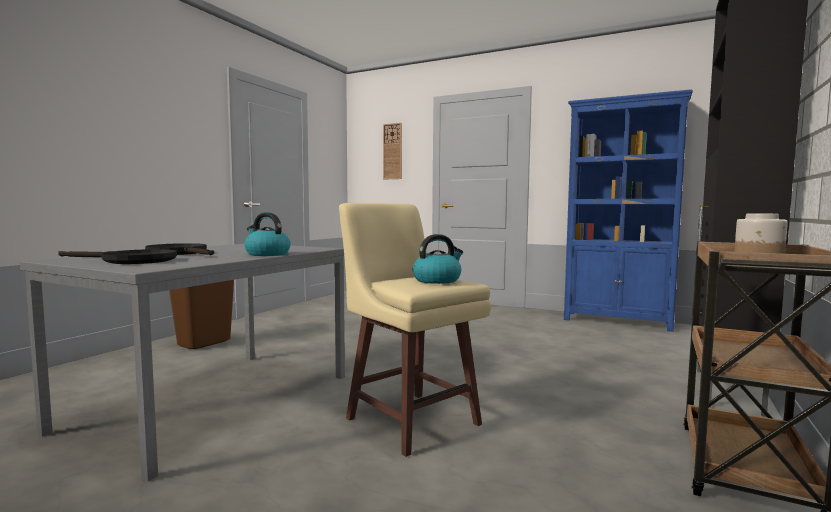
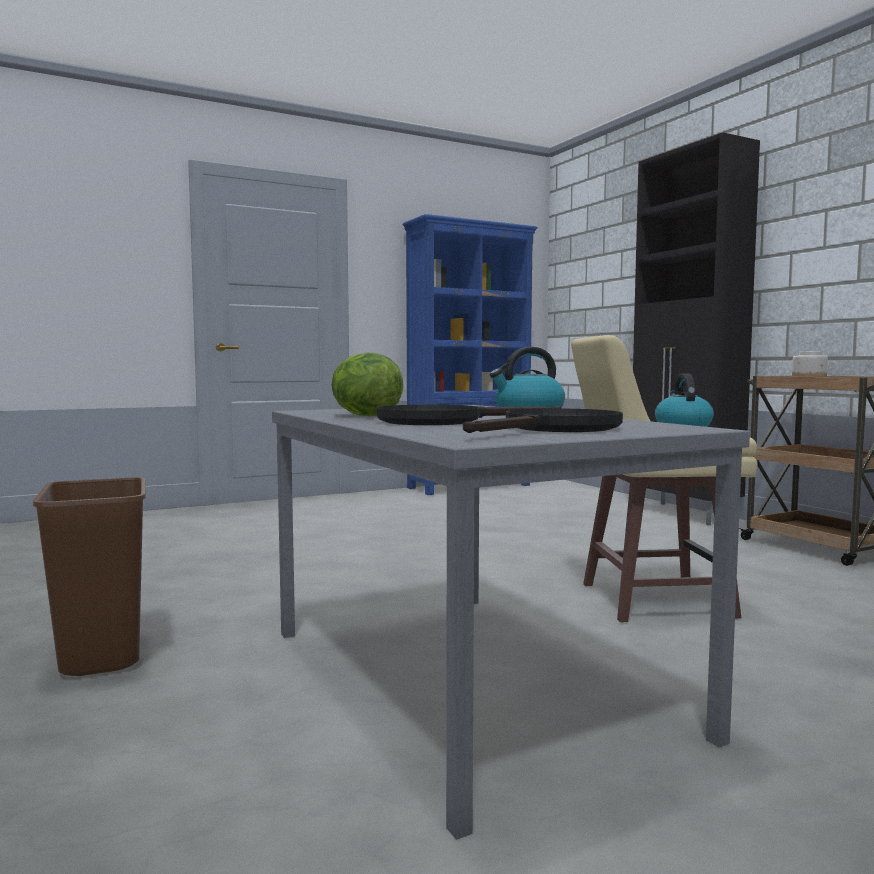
camera: 55 degrees left, 0 degrees up
wall clock [383,123,402,180] -> none
none -> lettuce [331,352,403,416]

